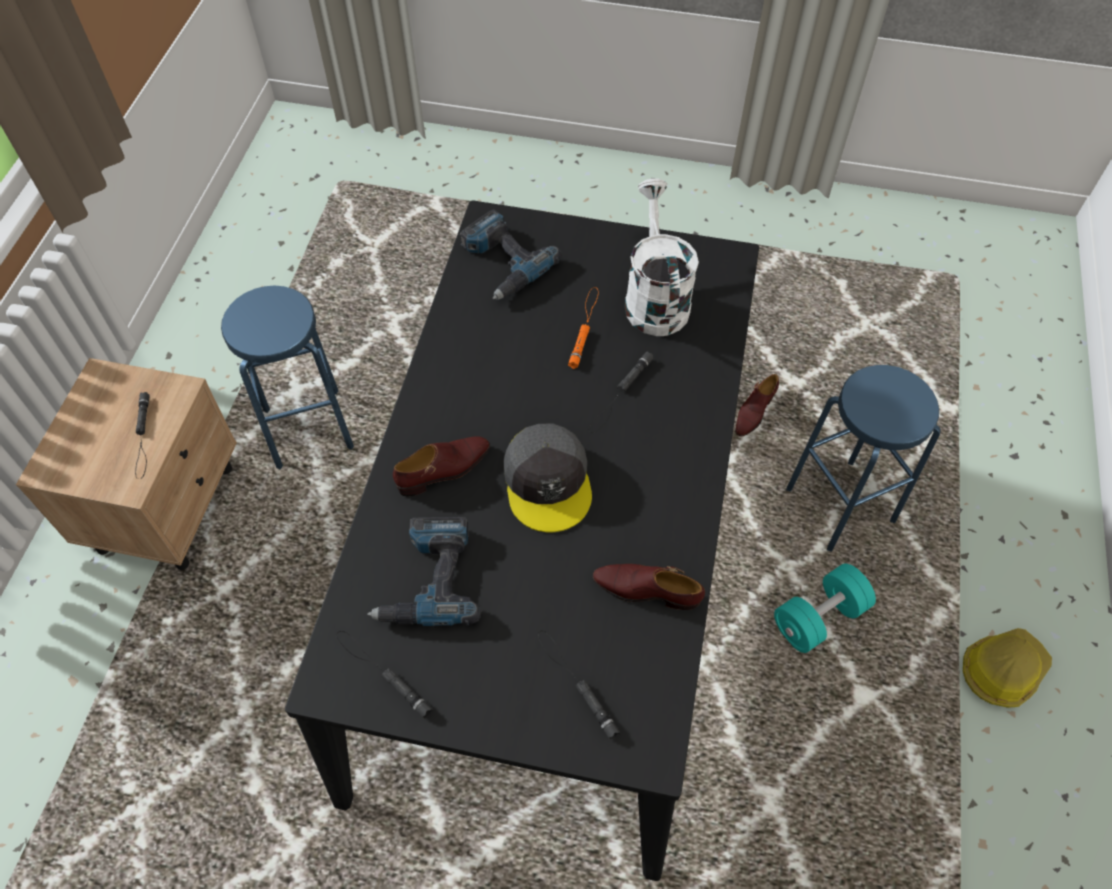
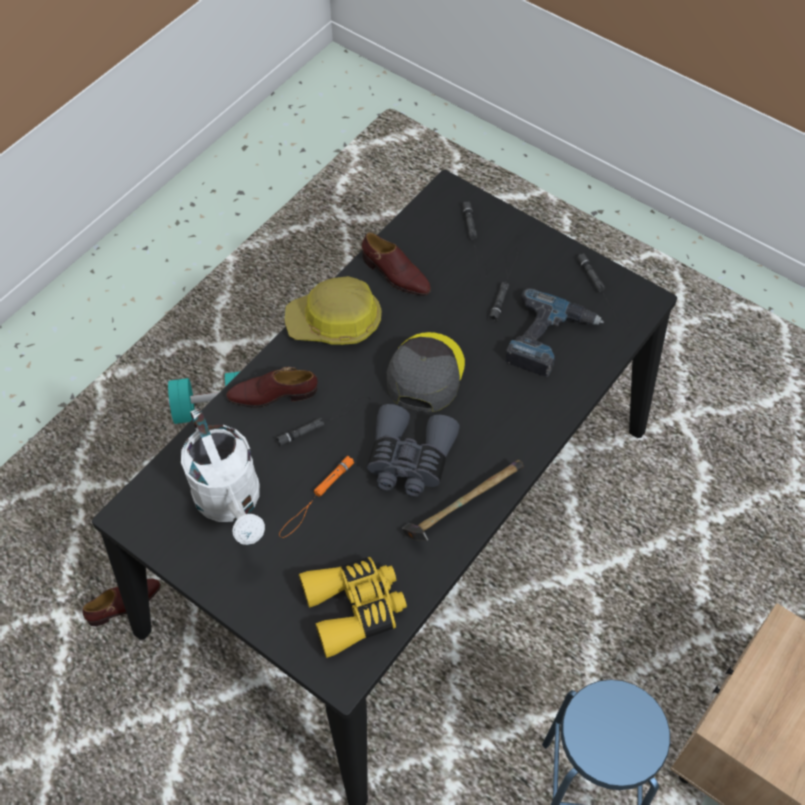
camera: 155 degrees left, 0 degrees up
black flashlight [135,392,150,479] -> black flashlight moved to [489,248,518,322]
brown shoe [393,436,490,496] -> brown shoe moved to [226,367,318,408]
power drill [460,210,562,300] -> yellow binoculars [299,557,407,658]
white watering can [625,178,699,336] -> white watering can turned 45 degrees counterclockwise [181,408,265,545]
blue stool [786,365,941,552] -> none
hard hat [963,628,1052,708] -> hard hat moved to [285,276,382,345]
none -> grey binoculars [367,404,460,497]
none -> hammer [402,460,524,541]

